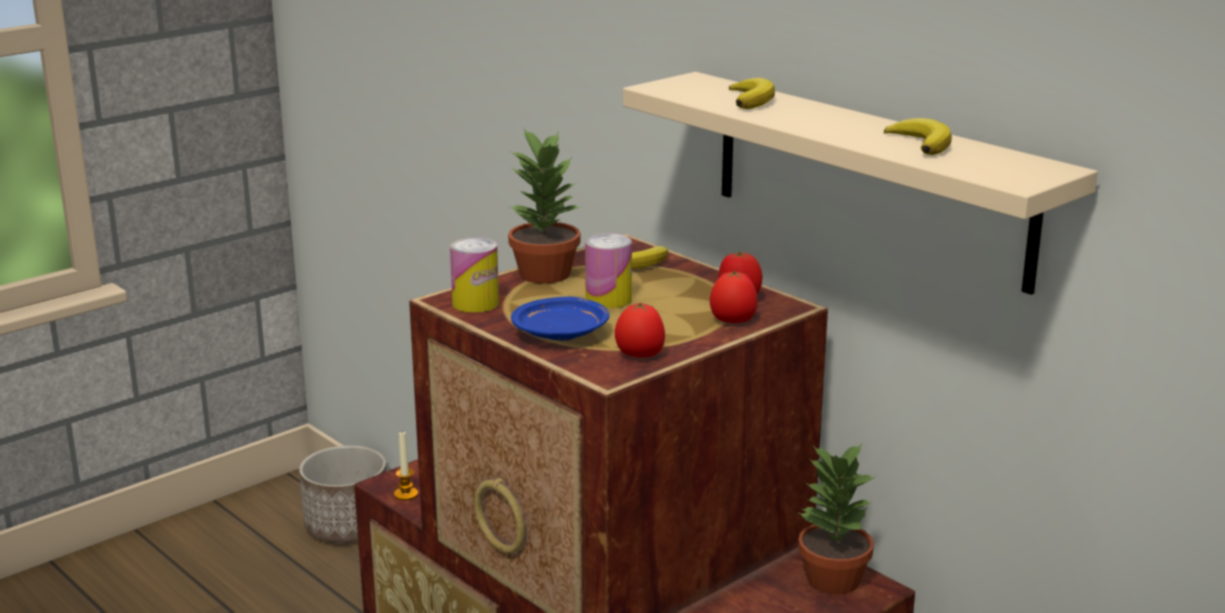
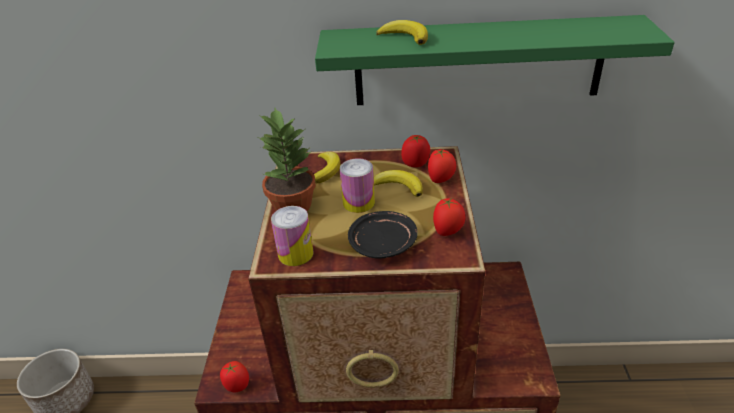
camera: 45 degrees left, 15 degrees up
candle [394,432,418,501] -> tomato [220,361,249,392]
blue plate [511,296,609,340] -> black plate [348,211,418,259]
beige shelf [623,72,1098,295] -> green shelf [315,15,675,105]
potted plant [797,443,877,594] -> none
banana [884,118,952,155] -> banana moved to [374,170,423,197]

